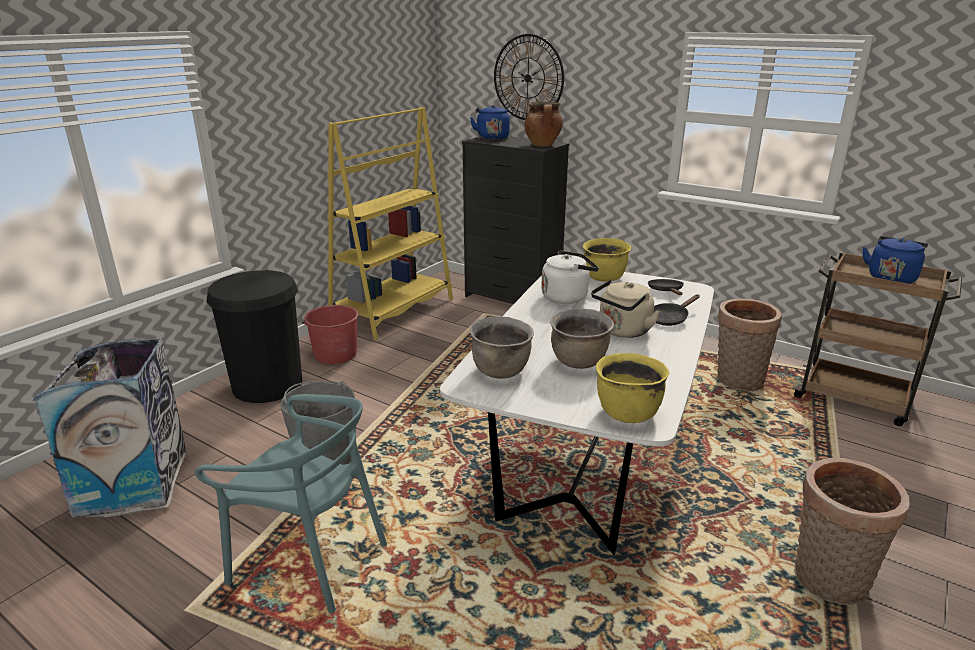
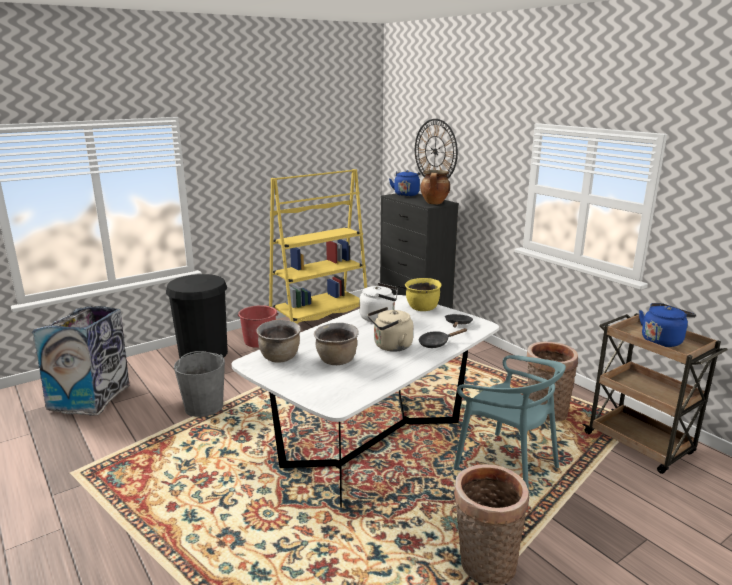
camera: 20 degrees right, 5 degrees down
turquoise chair [195,394,387,613] -> turquoise chair moved to [454,355,566,491]
yellow cooking pot [596,353,669,423] -> none

